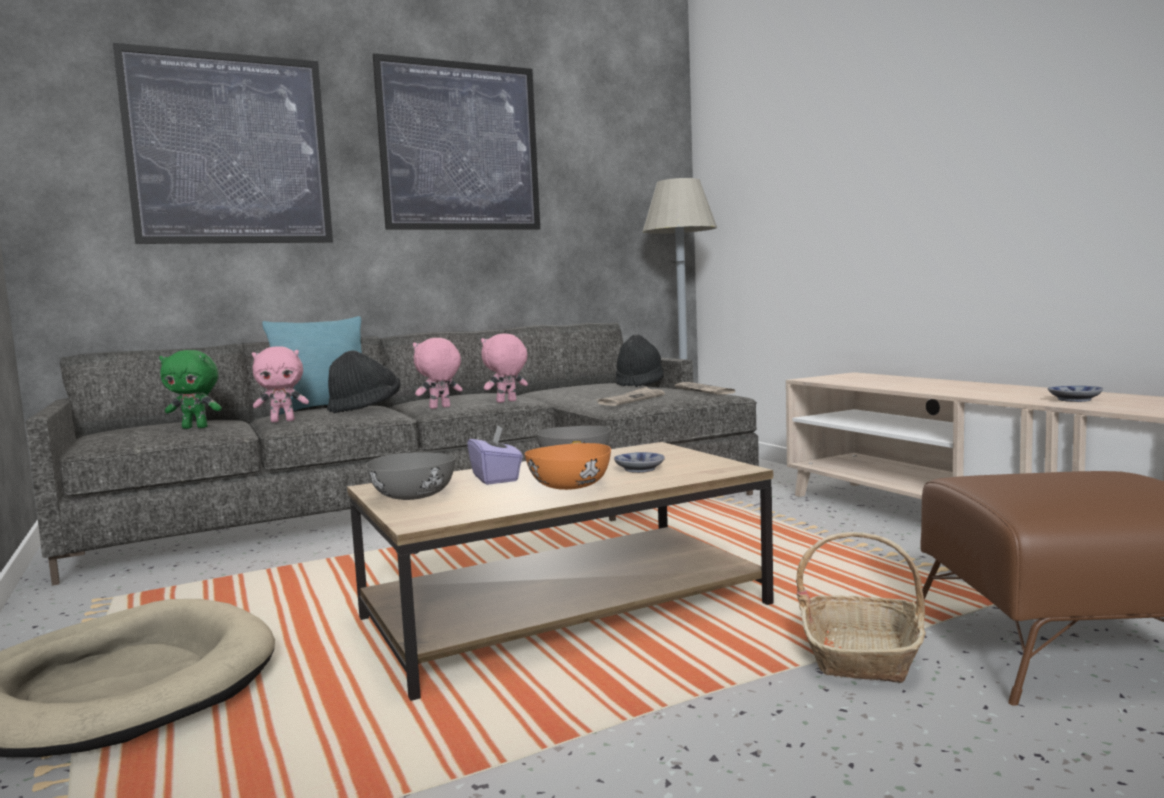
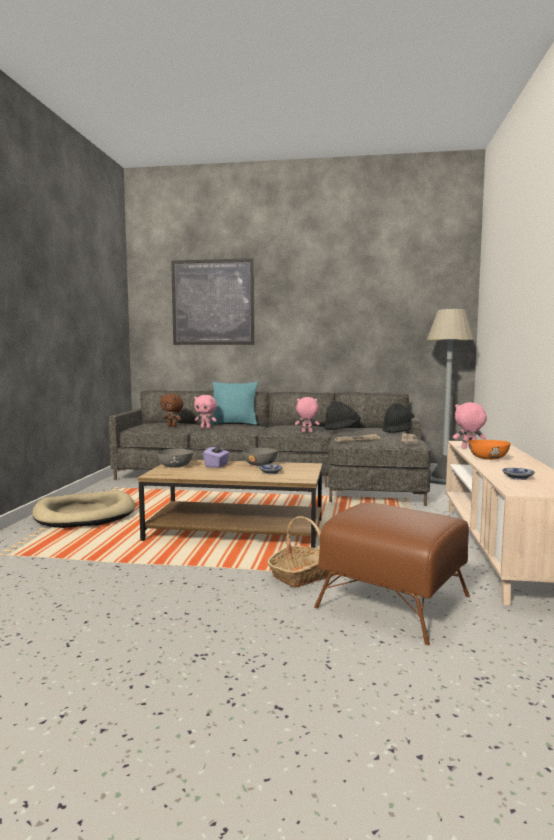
camera: 35 degrees right, 0 degrees up
green plush toy [159,350,222,429] -> brown plush toy [160,393,184,427]
black hat [327,350,401,413] -> black hat moved to [324,401,360,430]
picture [373,53,540,230] -> none
pink plush toy [413,338,463,409] -> pink plush toy moved to [453,402,487,449]
orange bowl [525,443,611,490] -> orange bowl moved to [468,440,511,460]

